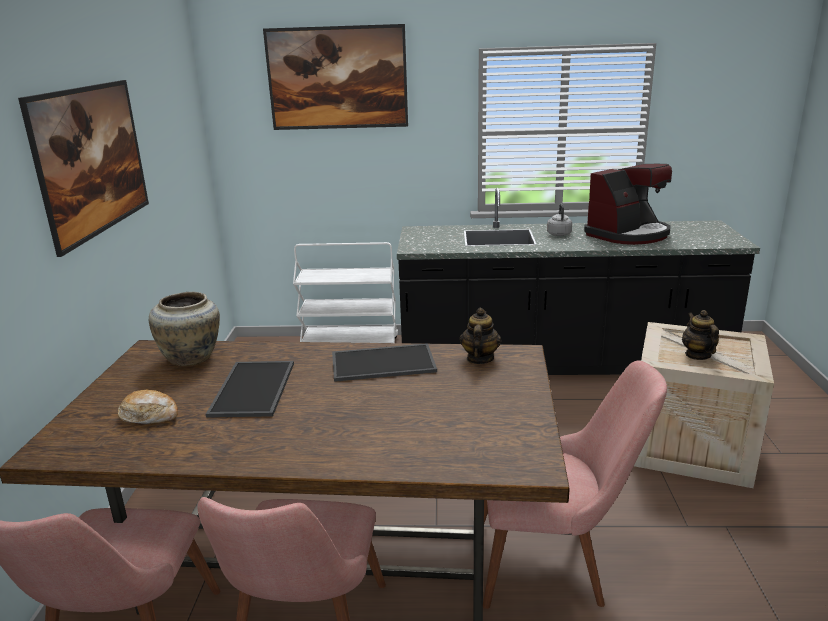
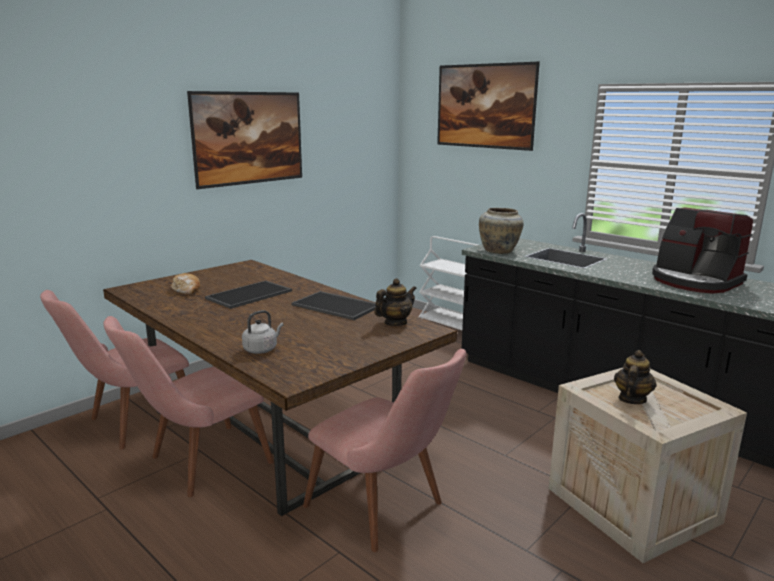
camera: 40 degrees right, 5 degrees down
beige vase [149,292,220,366] -> beige vase moved to [479,208,524,254]
grey kettle [547,204,572,236] -> grey kettle moved to [242,310,283,354]
coffee machine [584,164,672,245] -> coffee machine turned 45 degrees clockwise [652,207,753,294]

